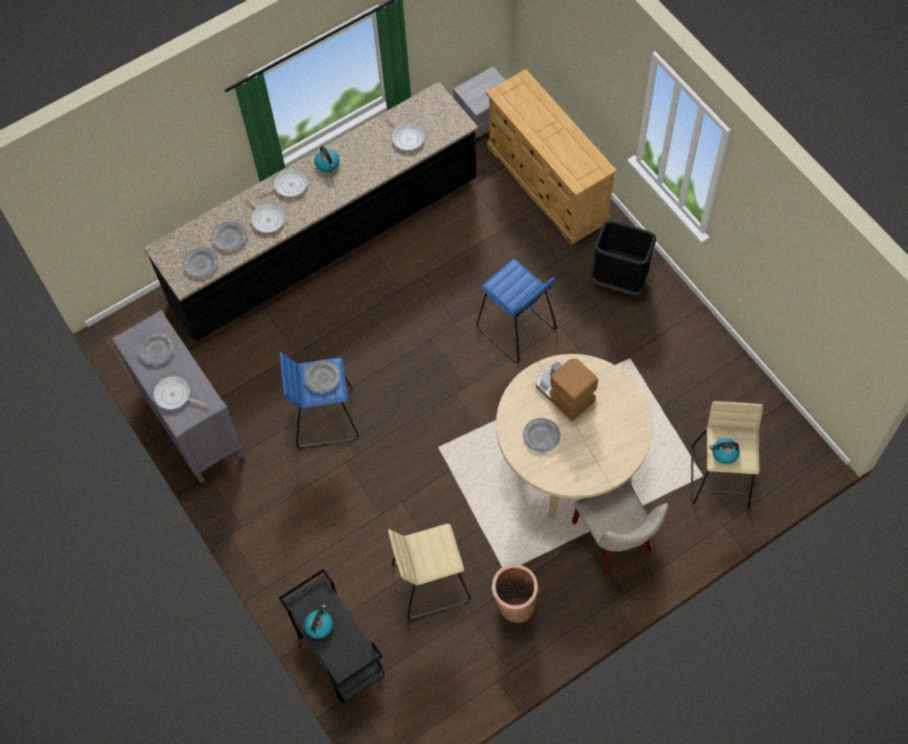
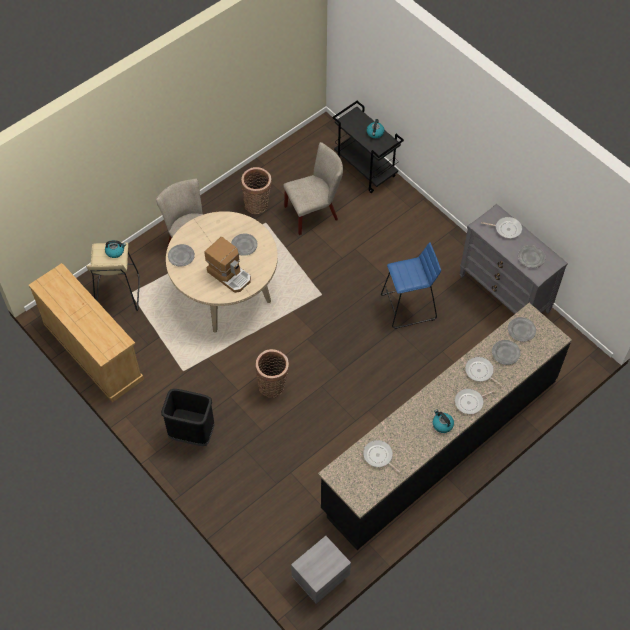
camera: 170 degrees right, 5 degrees down
grey plate [304,360,340,393] -> grey plate moved to [168,244,195,267]
beige stool [388,524,471,620] -> beige chair [283,142,343,235]
blue stool [477,259,557,363] -> basket [255,349,289,398]
beige dresser [486,69,617,245] -> beige dresser moved to [29,263,144,402]

